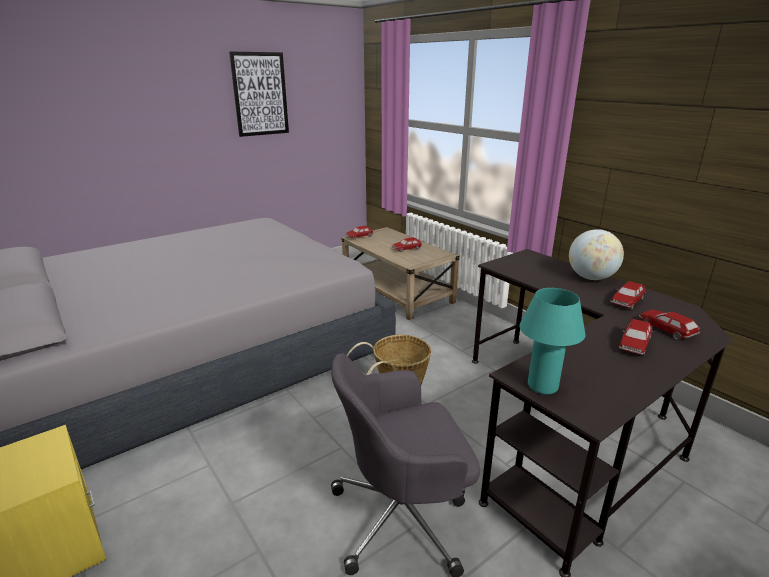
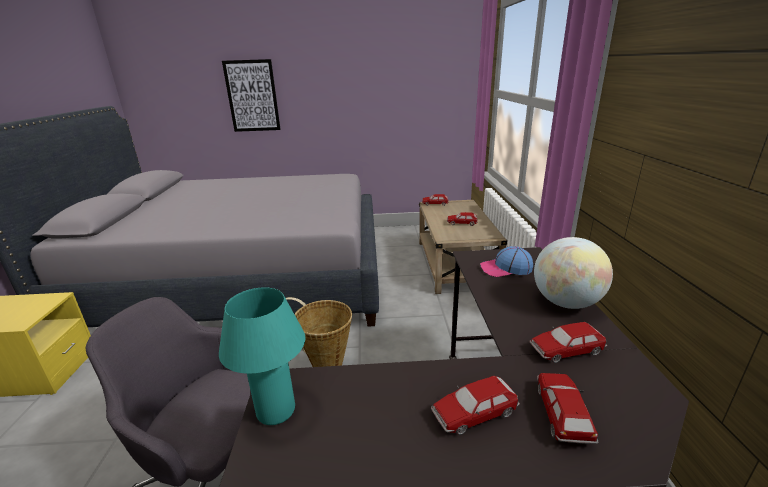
camera: 35 degrees right, 0 degrees up
picture [229,51,289,137] -> picture moved to [222,59,281,132]
none -> cap [480,246,533,277]

